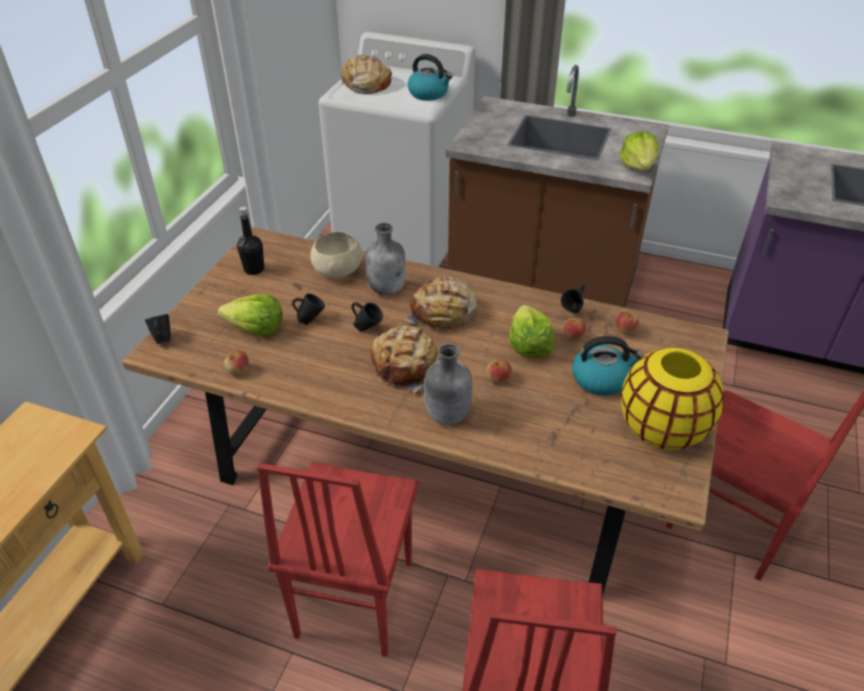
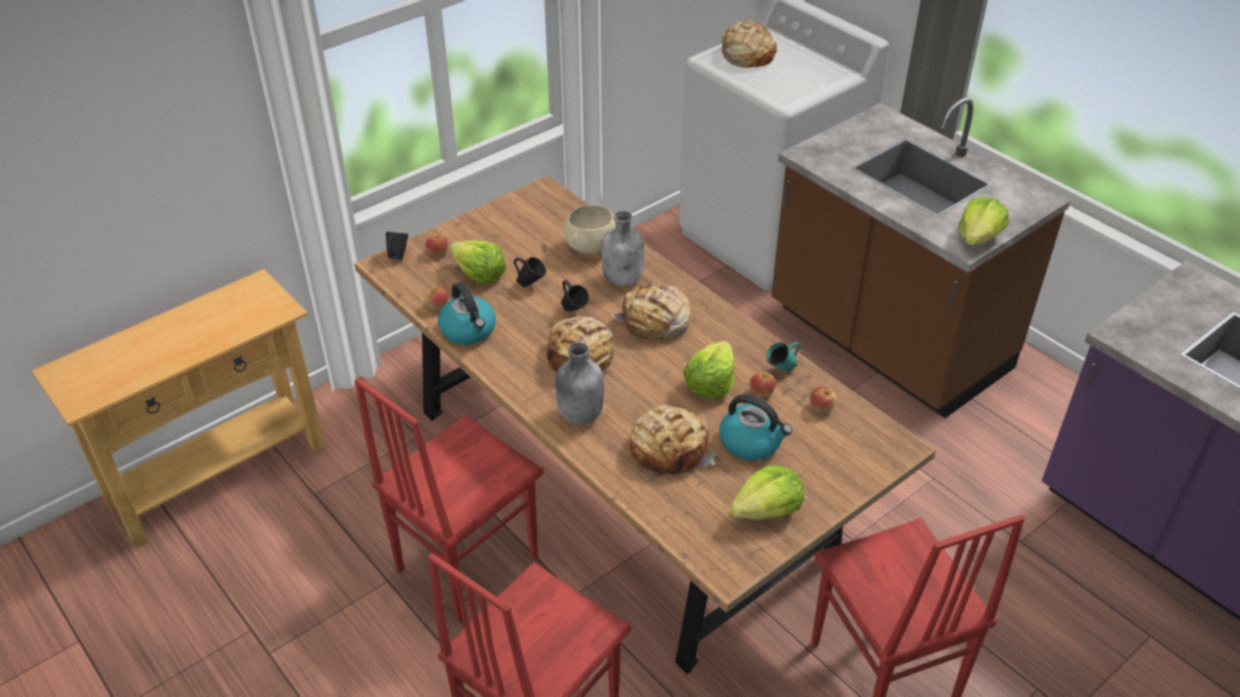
camera: 30 degrees right, 0 degrees up
black bottle [237,207,264,275] -> none
kettle [407,54,453,101] -> kettle moved to [438,282,496,345]
apple [486,359,512,384] -> apple moved to [425,234,448,256]
black mug [561,284,585,313] -> turquoise mug [767,342,801,372]
yellow vase [621,348,723,450] -> lettuce [730,464,804,520]
none -> bread [629,405,715,475]

